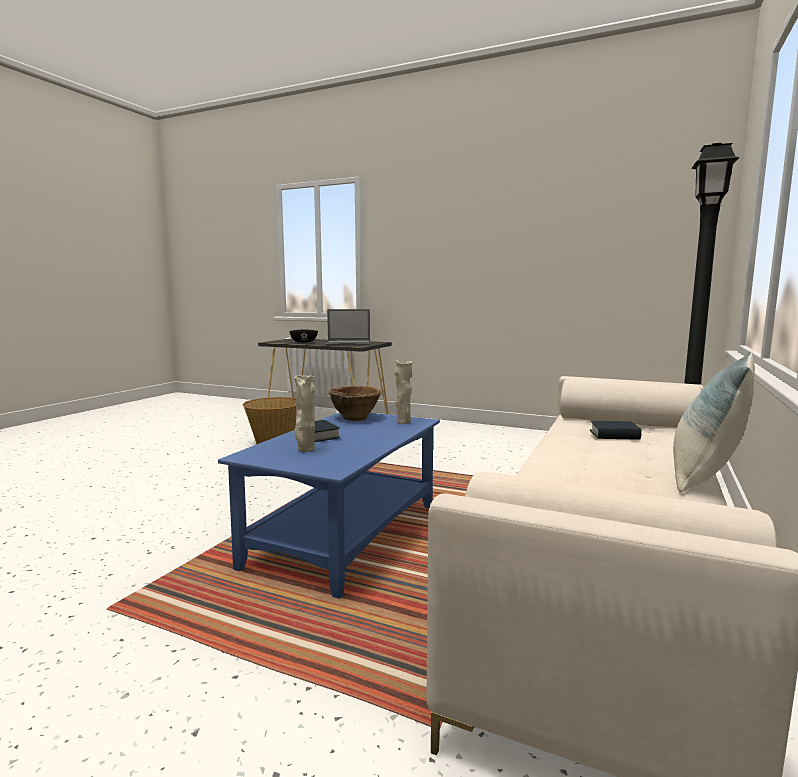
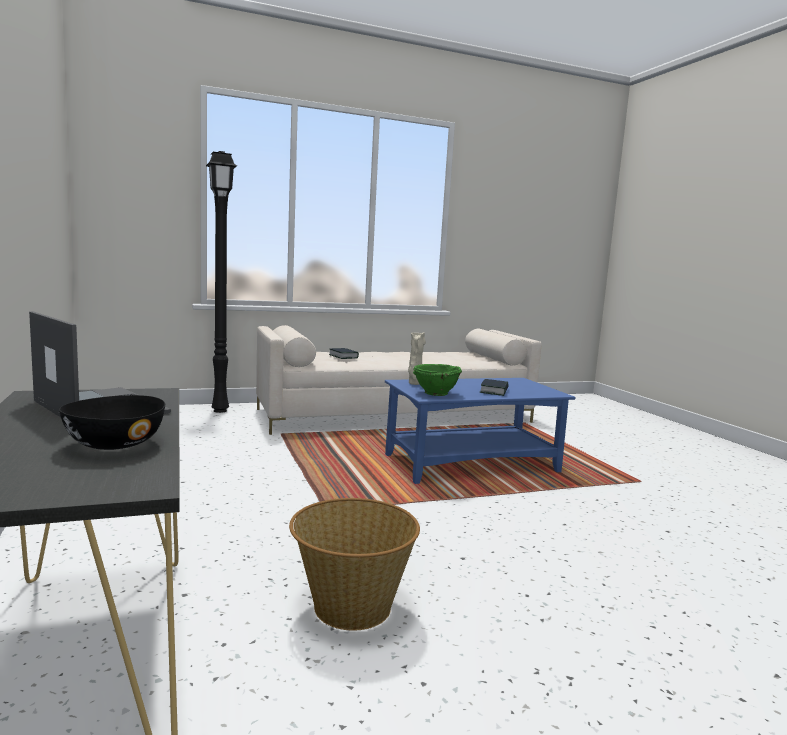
camera: 135 degrees left, 0 degrees up
beige vase [294,375,315,452] -> none
brown bowl [328,386,382,421] -> green bowl [413,364,462,396]
pillow [673,352,755,492] -> none

